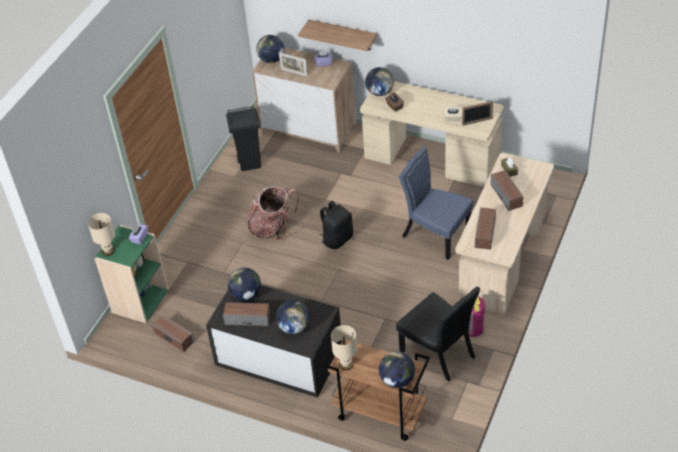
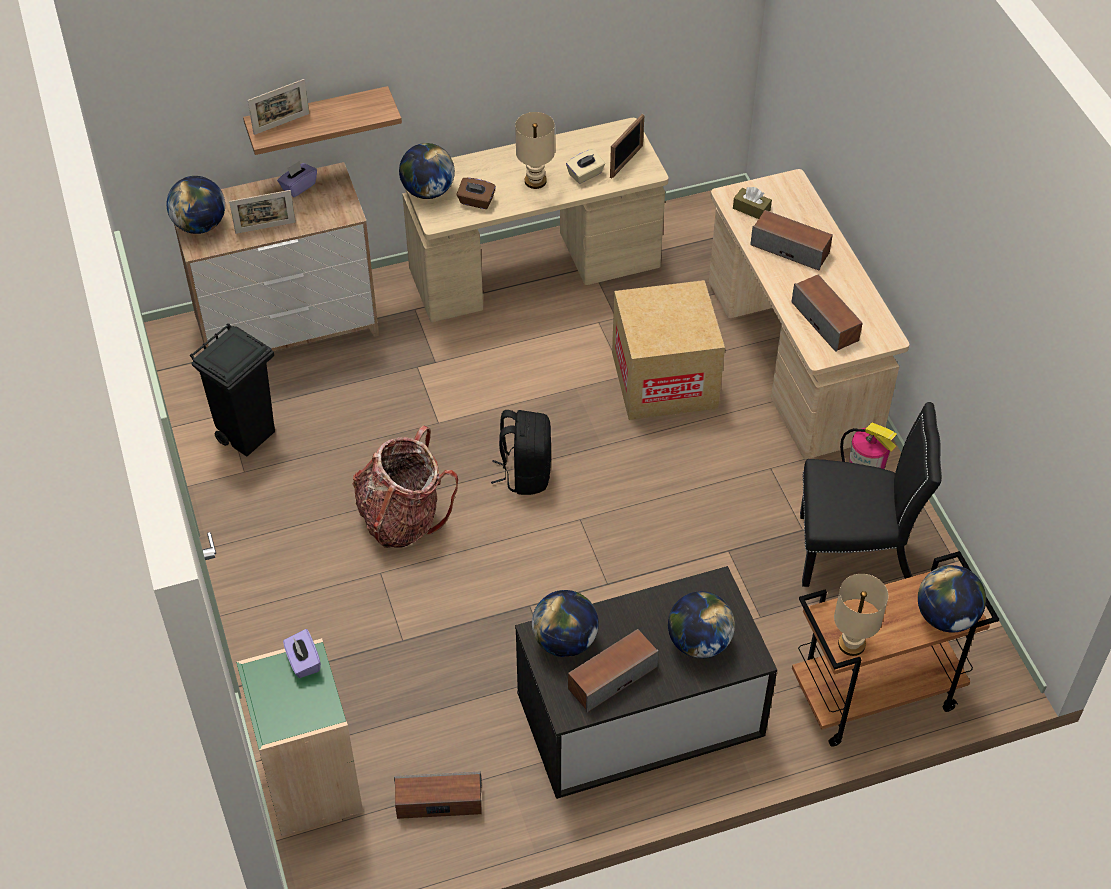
camera: 45 degrees left, 5 degrees up
beige table lamp [88,213,115,256] -> beige table lamp moved to [515,112,555,189]
blue chair [399,146,473,260] -> cardboard box [612,280,725,420]
none -> picture frame [248,79,309,135]

